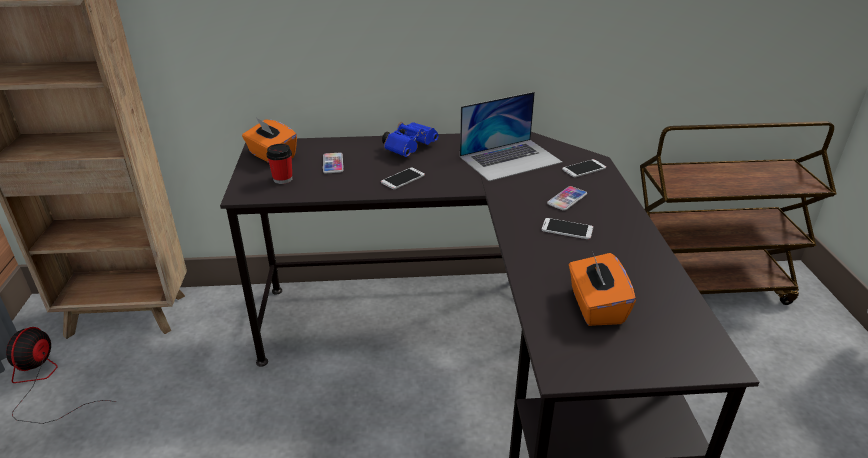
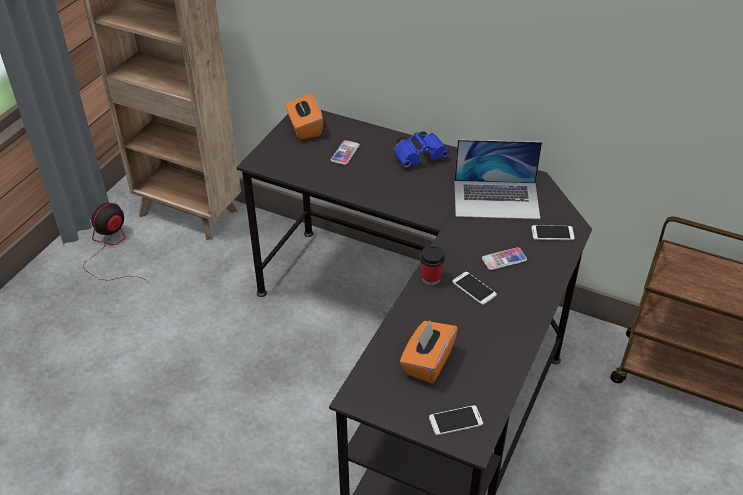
camera: 30 degrees right, 10 degrees up
cup [266,144,292,184] -> cup moved to [420,246,445,285]
phone [381,167,425,189] -> phone moved to [429,405,483,435]

